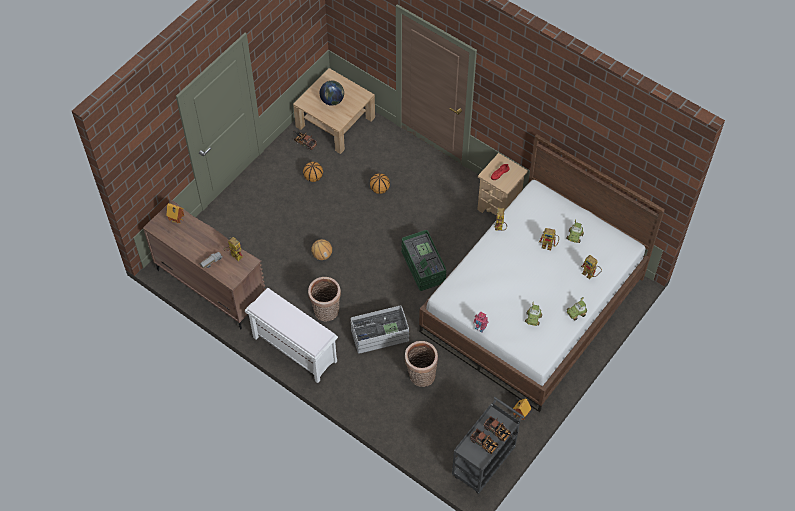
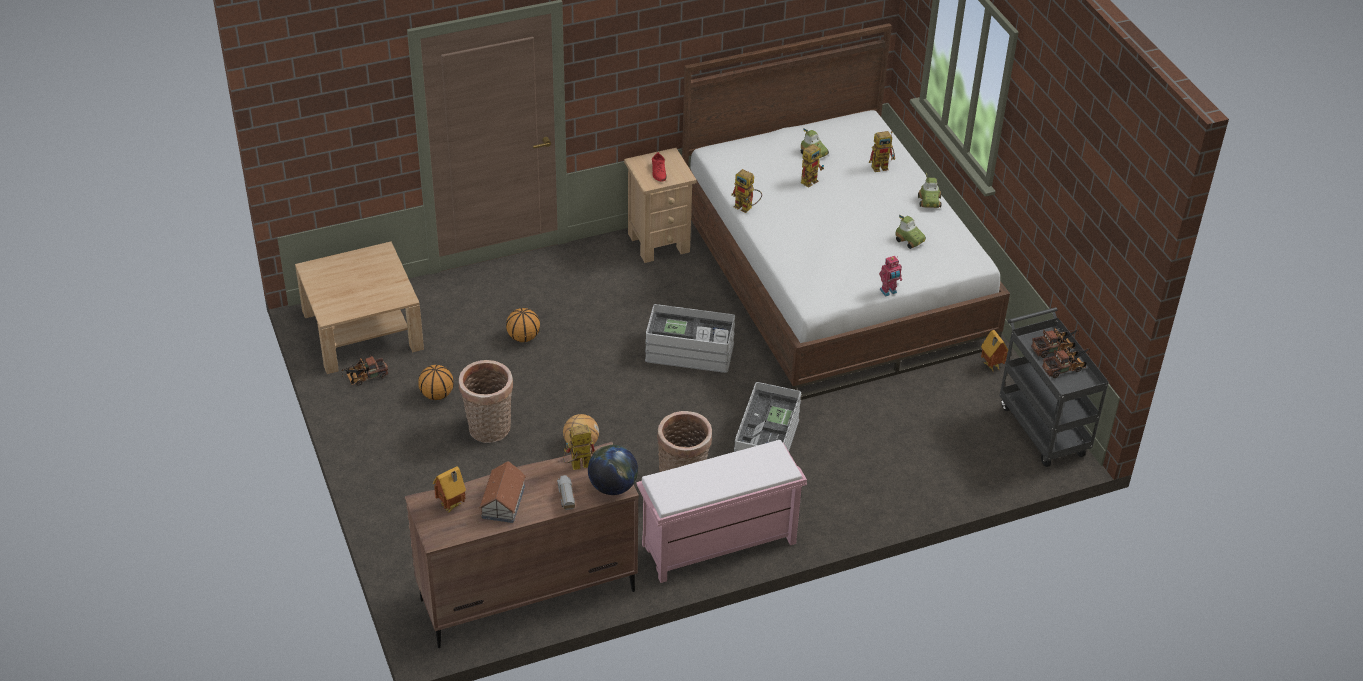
camera: 60 degrees left, 15 degrees down
white bench [245,288,338,383] -> pink bench [637,440,807,583]
globe [320,80,344,106] -> globe moved to [588,445,638,495]
green storage box [401,230,446,291] -> grey storage box [645,304,735,373]
basket [404,341,438,387] -> basket moved to [459,360,513,443]
none -> toy house [479,461,526,523]

